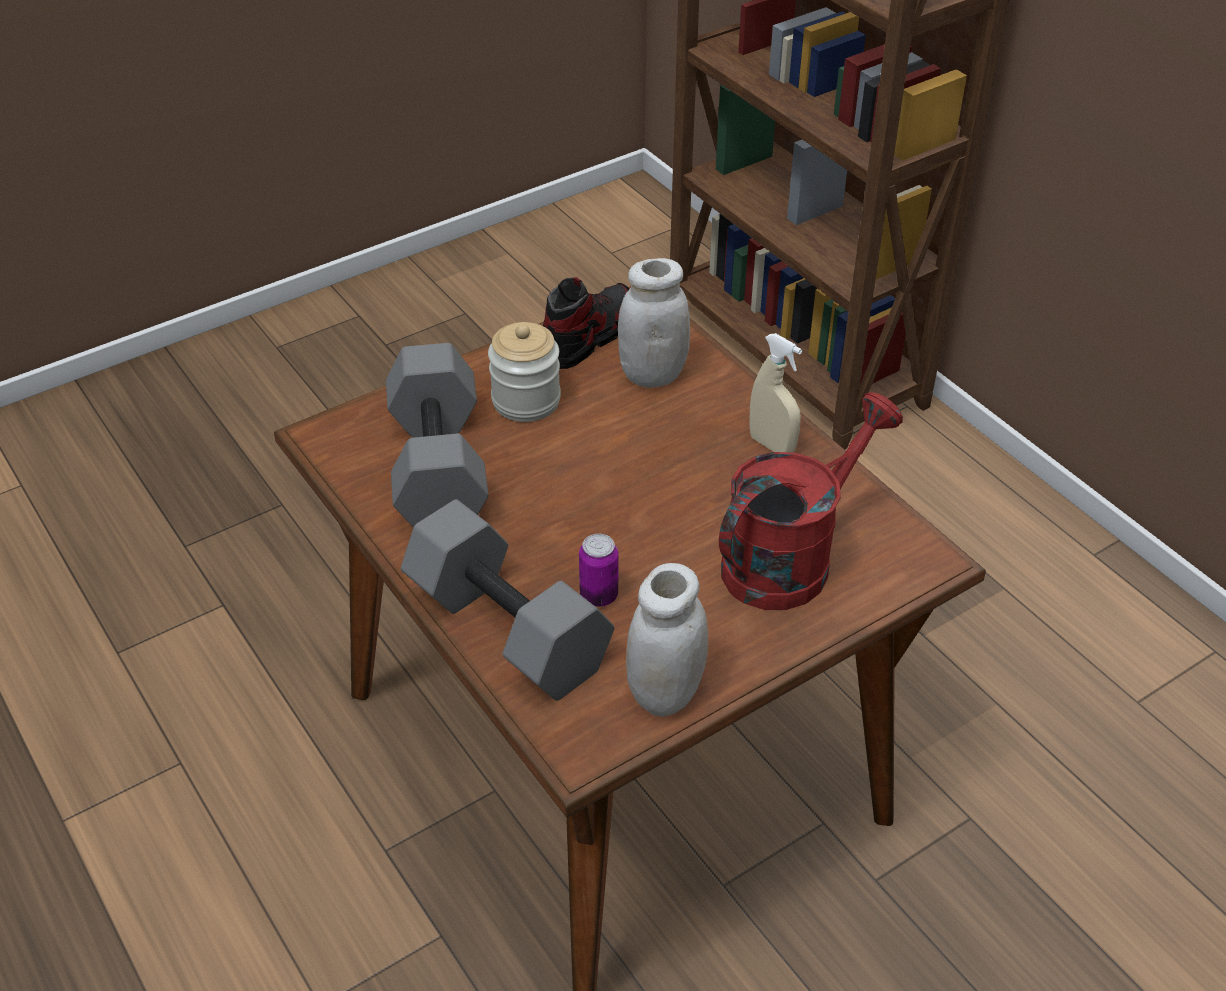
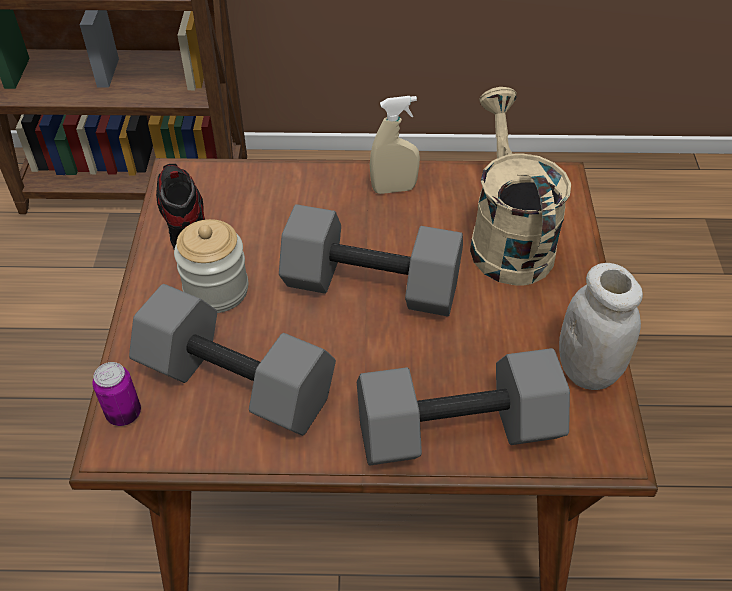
camera: 55 degrees left, 5 degrees up
can [579,534,618,607] -> can moved to [93,362,141,426]
white jar [618,258,690,388] -> none
red watering can [719,392,903,610] -> beige watering can [470,87,571,286]
none -> grey dumbbell [279,204,463,316]

